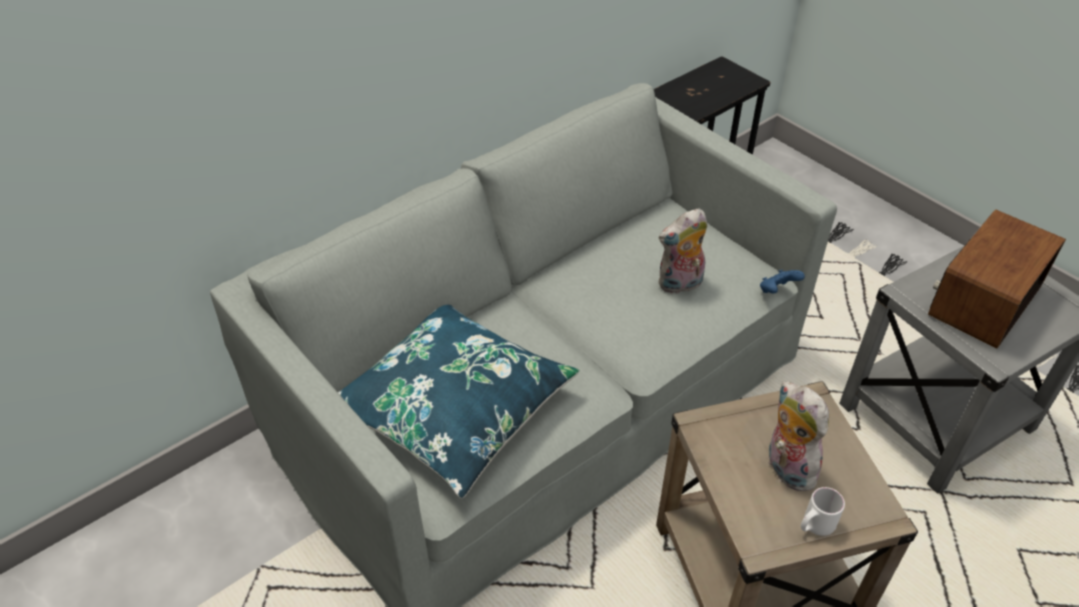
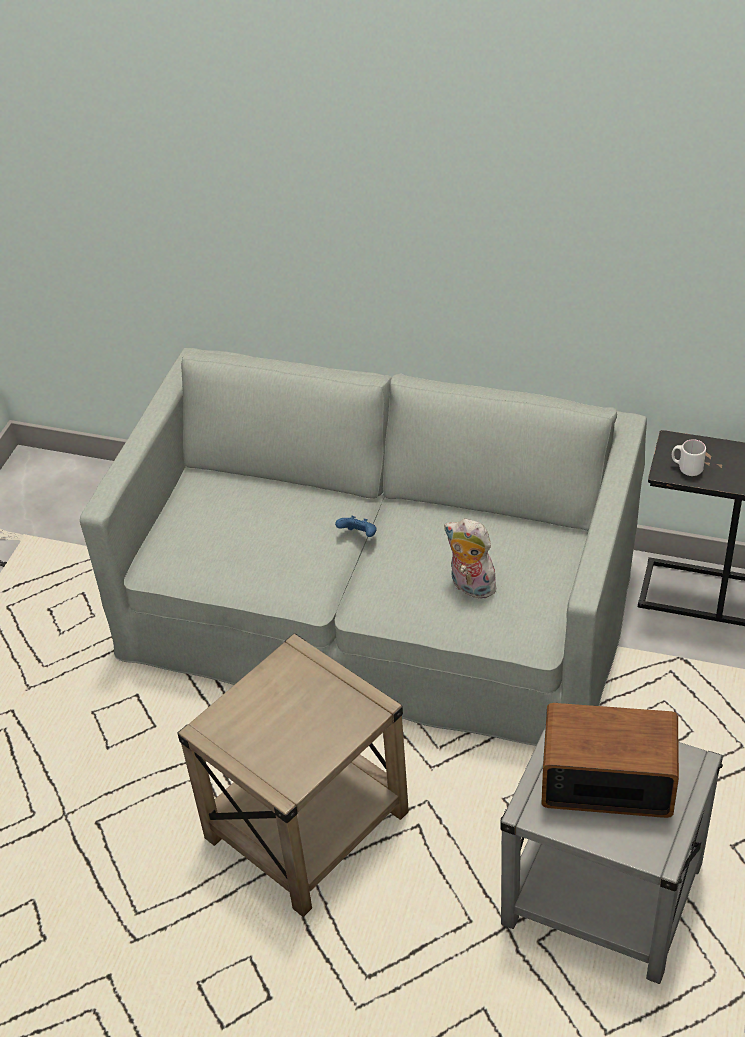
camera: 60 degrees right, 0 degrees up
blue pillow [338,305,580,498] -> none
blue game controller [760,269,805,293] -> blue game controller moved to [335,516,377,537]
plush toy [769,381,829,491] -> none
white mug [801,487,845,536] -> white mug moved to [672,439,706,476]

